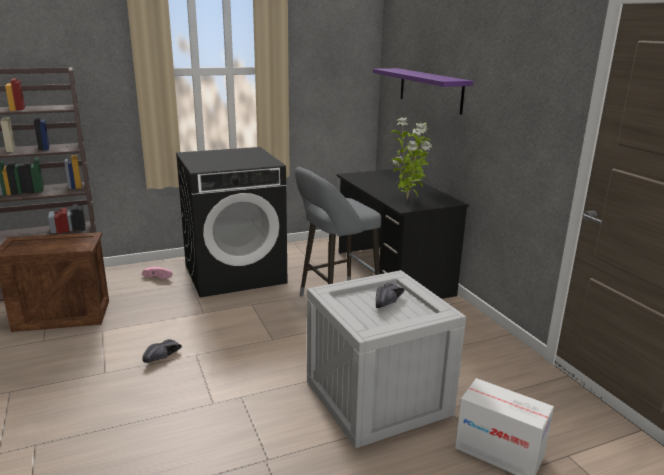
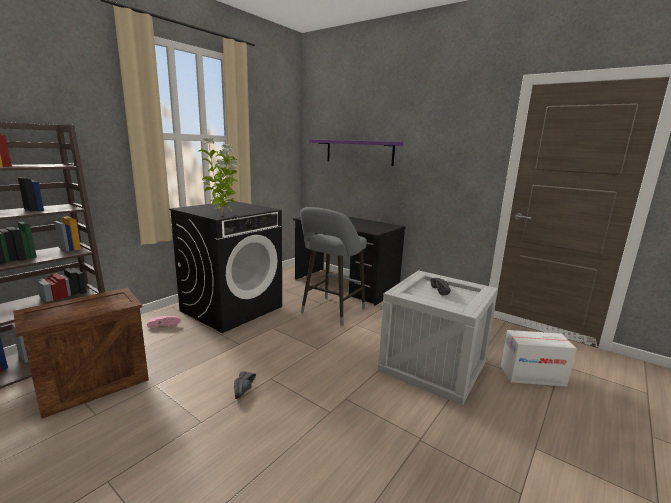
camera: 30 degrees left, 5 degrees down
potted plant [390,117,432,199] -> potted plant moved to [198,137,239,216]

